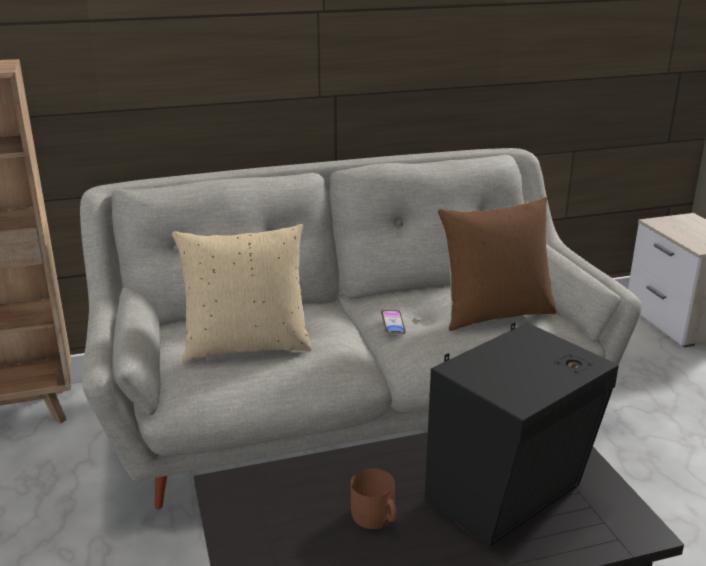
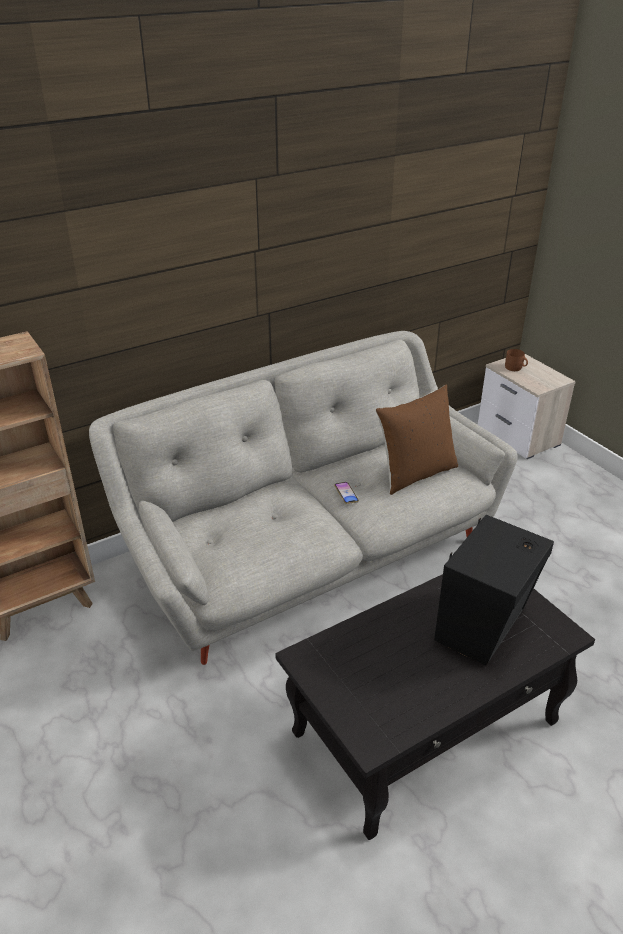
camera: 15 degrees left, 10 degrees up
beige pillow [172,224,312,362] -> none
brown mug [351,468,397,529] -> brown mug moved to [505,349,528,371]

